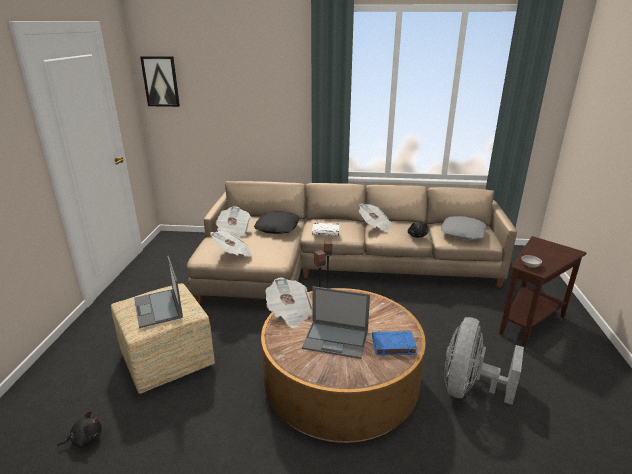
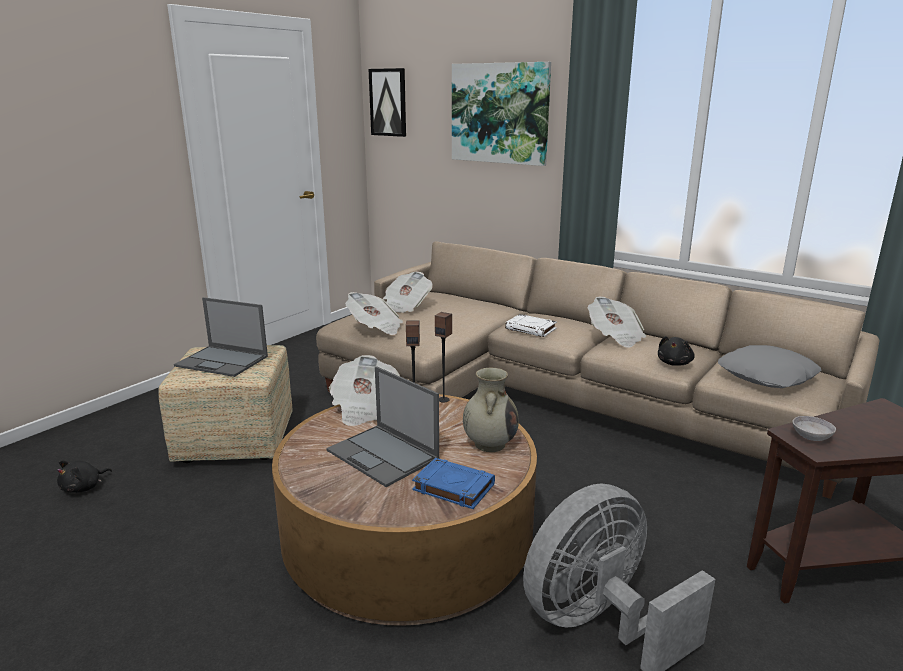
camera: 30 degrees right, 5 degrees down
black plush toy [57,411,102,448] -> black plush toy turned 120 degrees clockwise [57,460,112,493]
laptop [134,256,183,328] -> laptop turned 75 degrees counterclockwise [174,297,268,377]
black pillow [254,211,300,234] -> none
none -> picture [452,62,551,166]
none -> beige vase [463,368,519,452]

